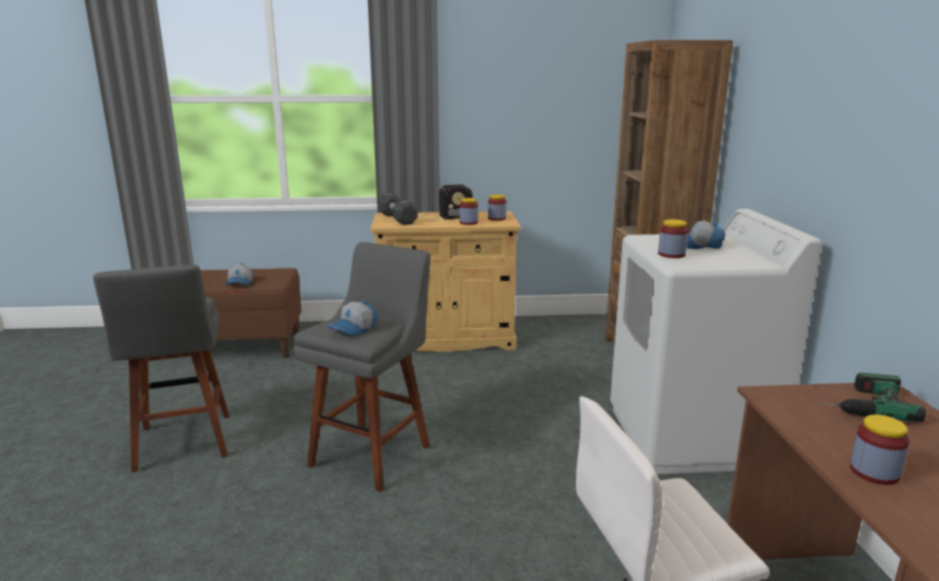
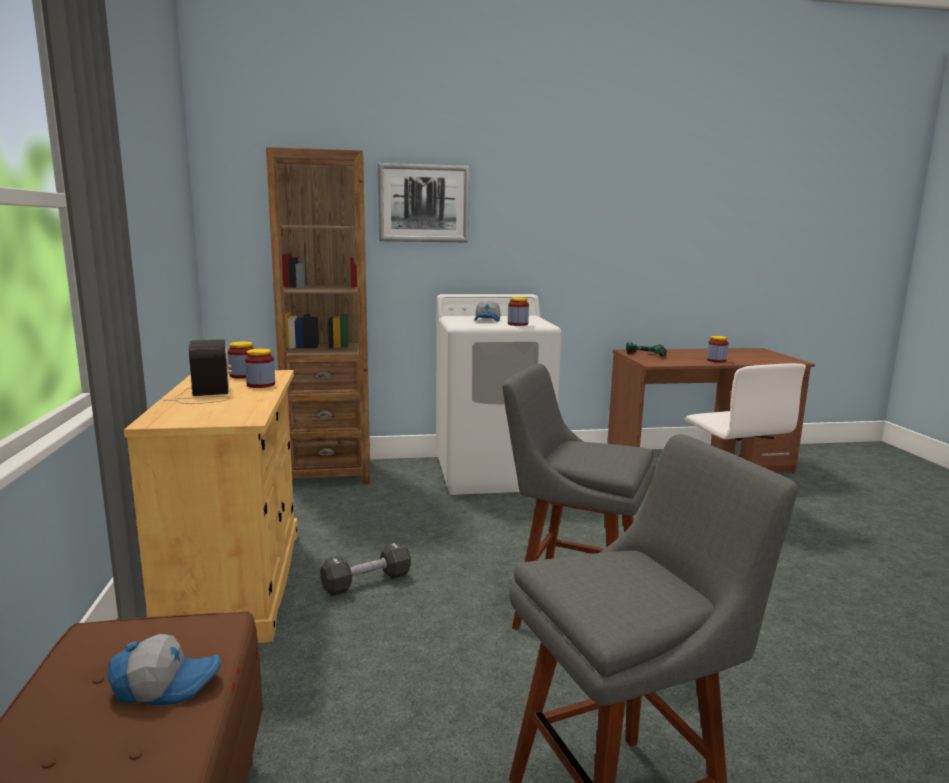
camera: 95 degrees left, 5 degrees down
cap [328,300,378,336] -> none
black dumbbell [378,193,418,225] -> black dumbbell moved to [320,541,411,596]
none -> picture [378,163,470,242]

